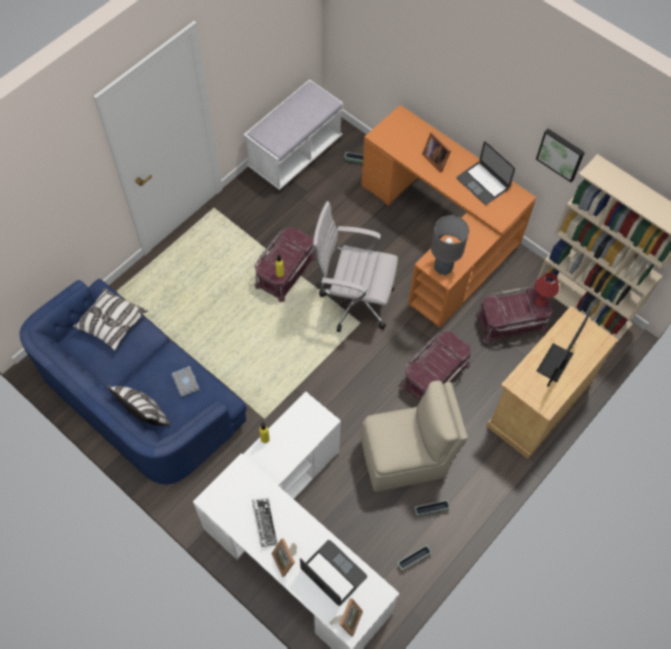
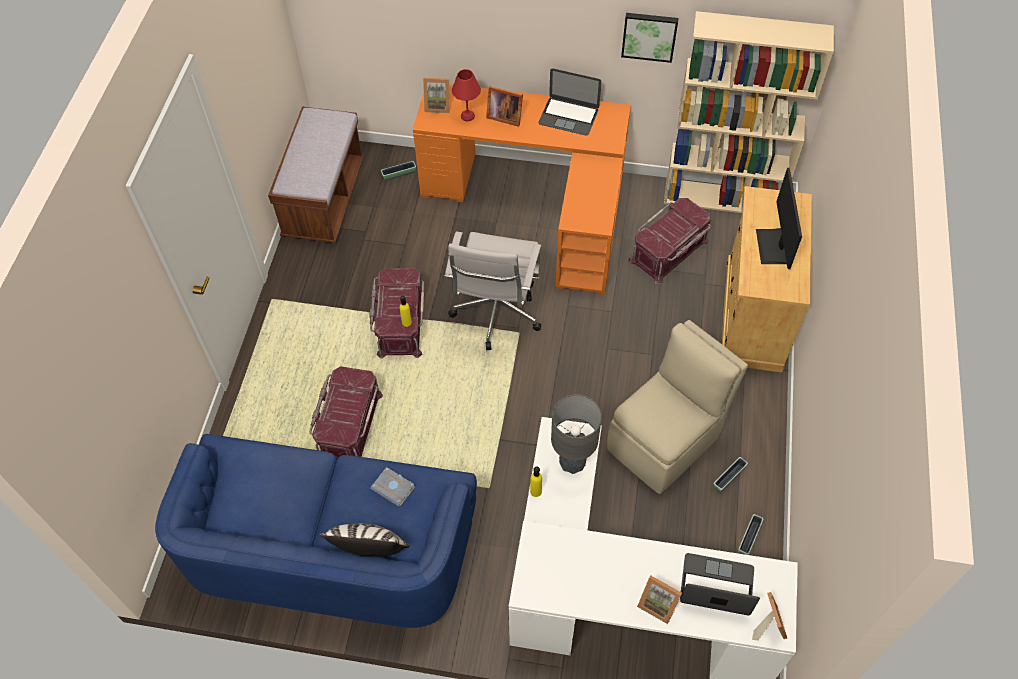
camera: 30 degrees left, 5 degrees down
pillow [73,288,148,351] -> none
white bench [243,79,343,190] -> brown bench [268,107,364,243]
keyboard [252,498,278,547] -> none
white office chair [312,201,398,332] -> white office chair turned 60 degrees counterclockwise [445,232,541,350]
red storage box [400,331,471,400] -> red storage box moved to [309,366,383,459]
grey table lamp [431,215,469,275] -> grey table lamp moved to [551,394,602,474]
red table lamp [535,272,559,307] -> red table lamp moved to [452,69,481,121]
none -> picture frame [423,78,450,113]

